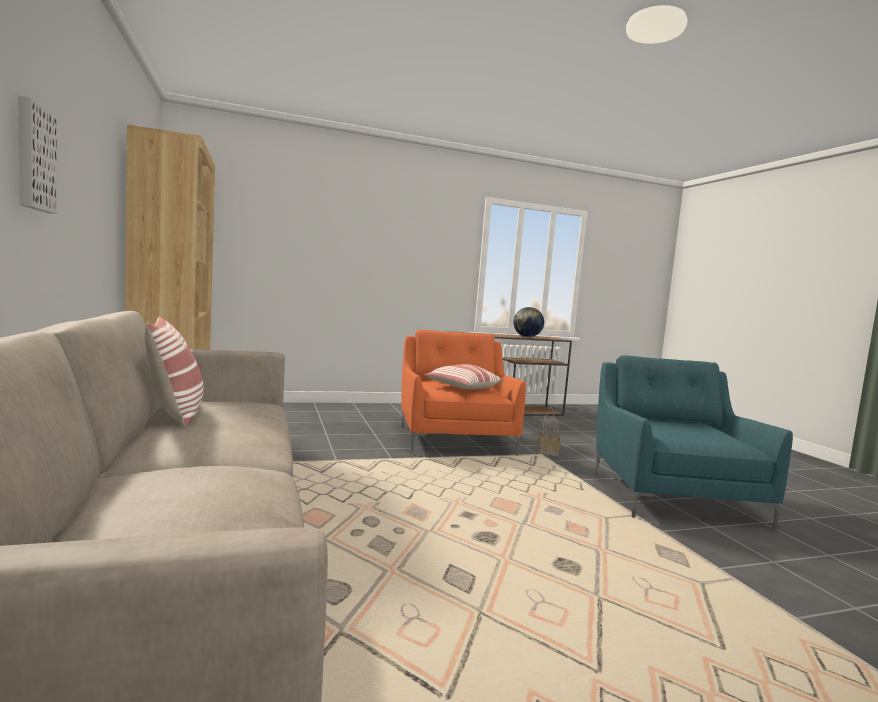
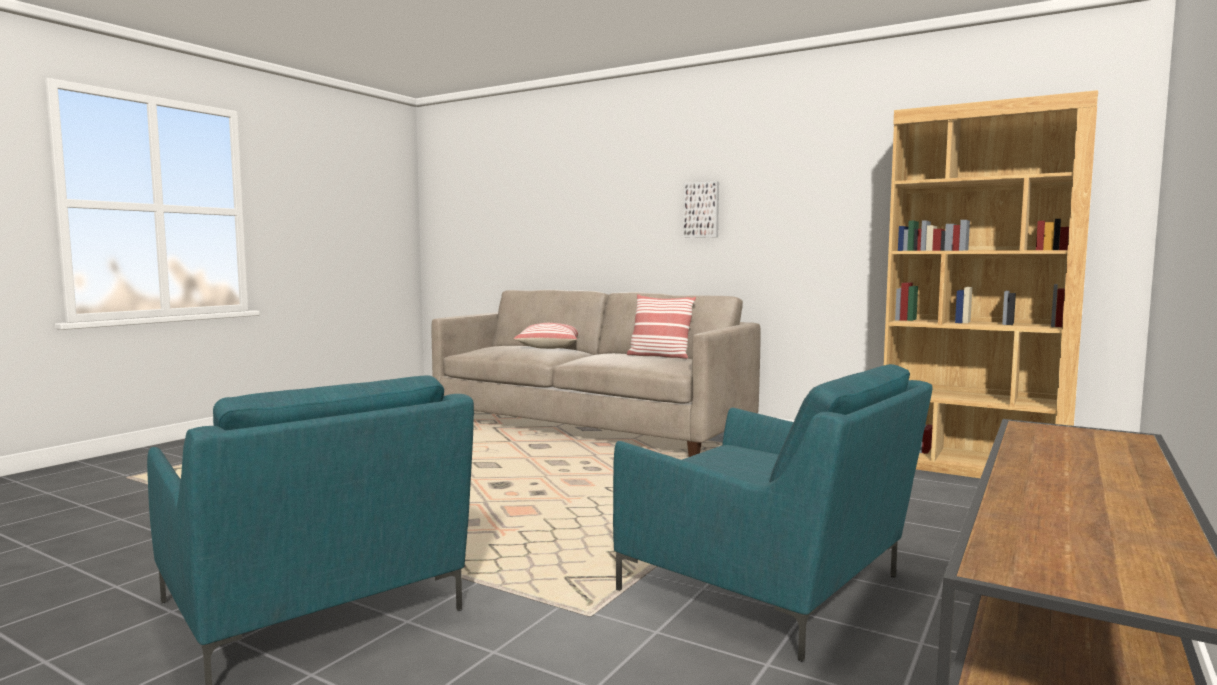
camera: 140 degrees right, 0 degrees up
orange armchair [402,330,526,456] -> turquoise armchair [613,364,933,662]
pillow [424,364,504,390] -> pillow moved to [514,323,578,349]
globe [513,307,544,337] -> none
basket [537,412,561,456] -> none

